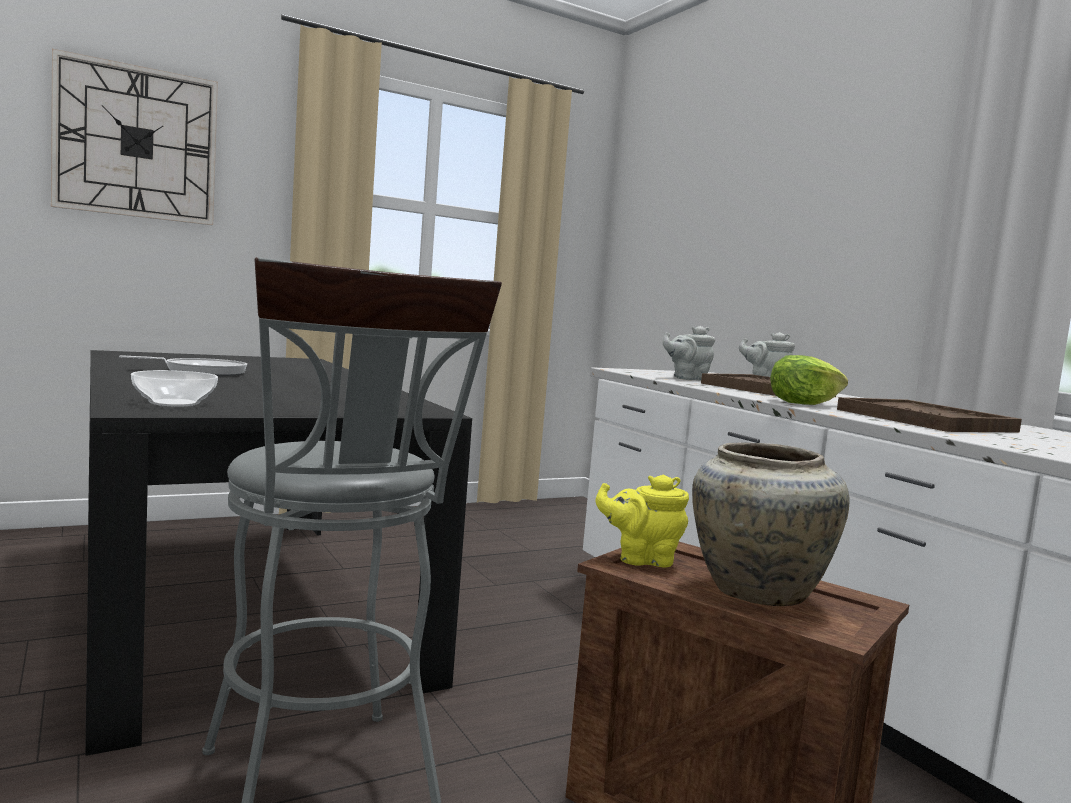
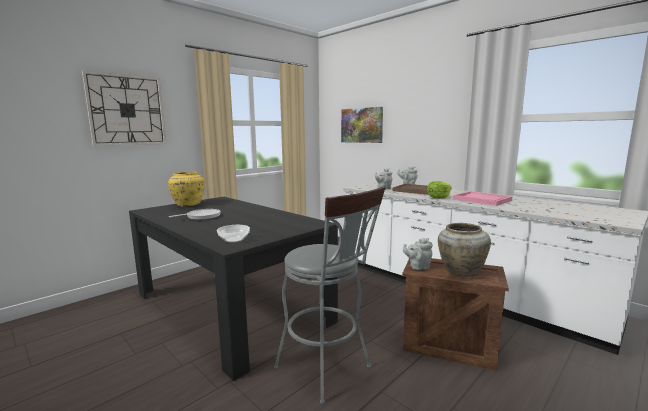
camera: 15 degrees left, 5 degrees up
yellow teapot [596,475,689,568] -> grey teapot [403,238,433,270]
brown tray [837,397,1022,432] -> pink tray [453,191,512,206]
none -> yellow vase [168,172,205,207]
none -> picture [341,107,383,143]

